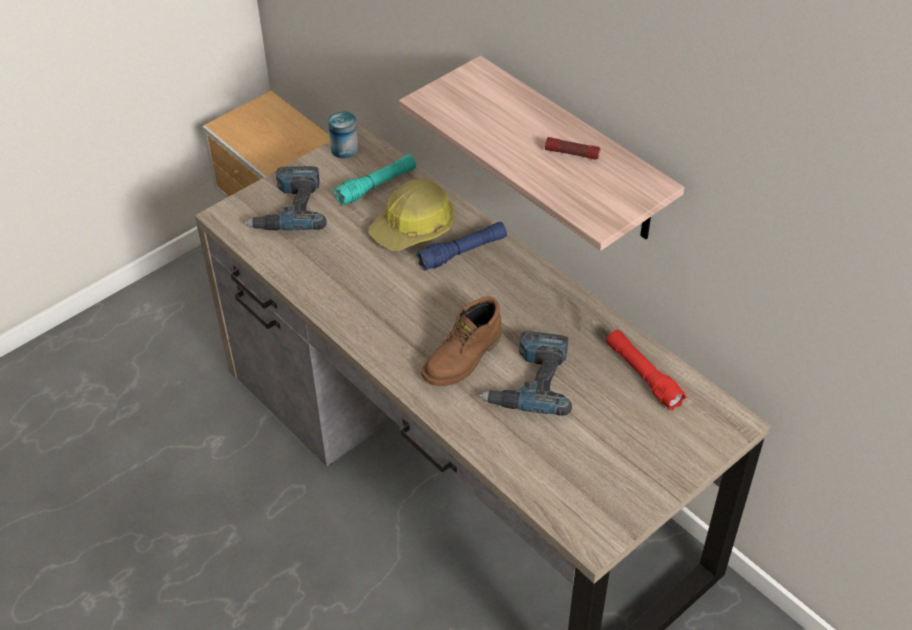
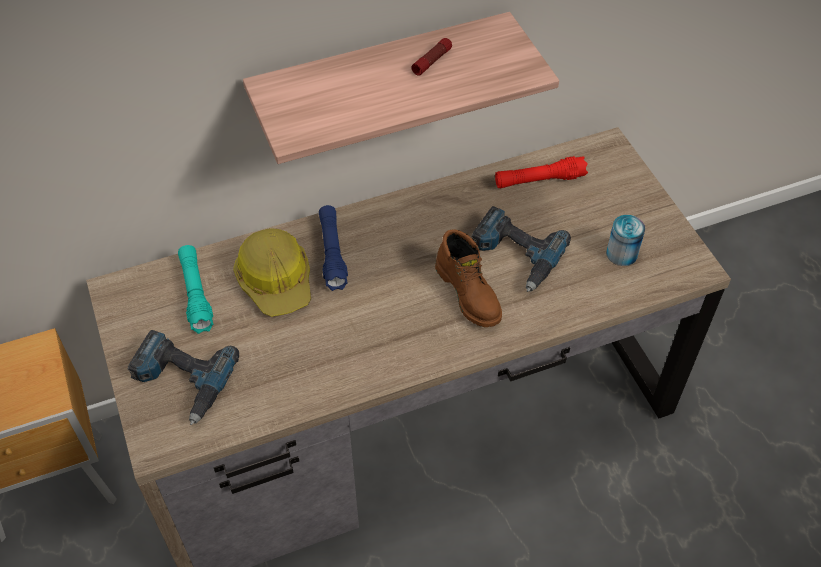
camera: 70 degrees left, 5 degrees up
can [328,111,359,159] -> can moved to [606,215,645,266]

